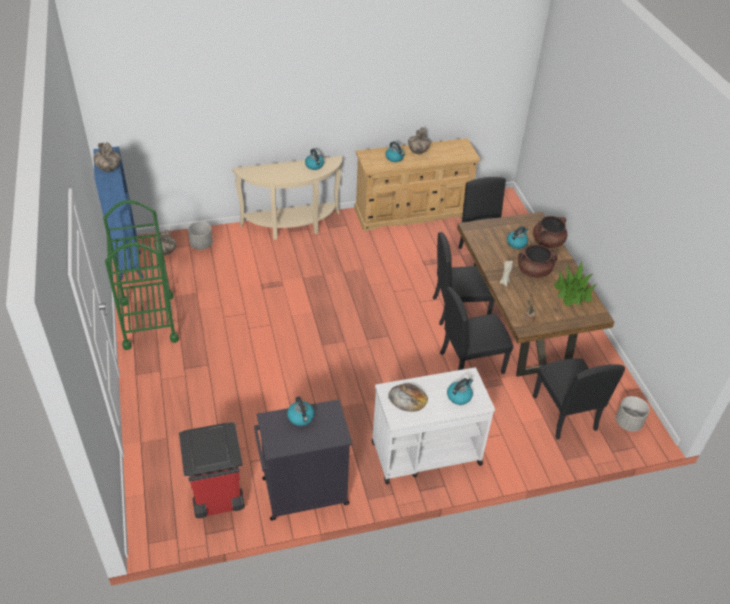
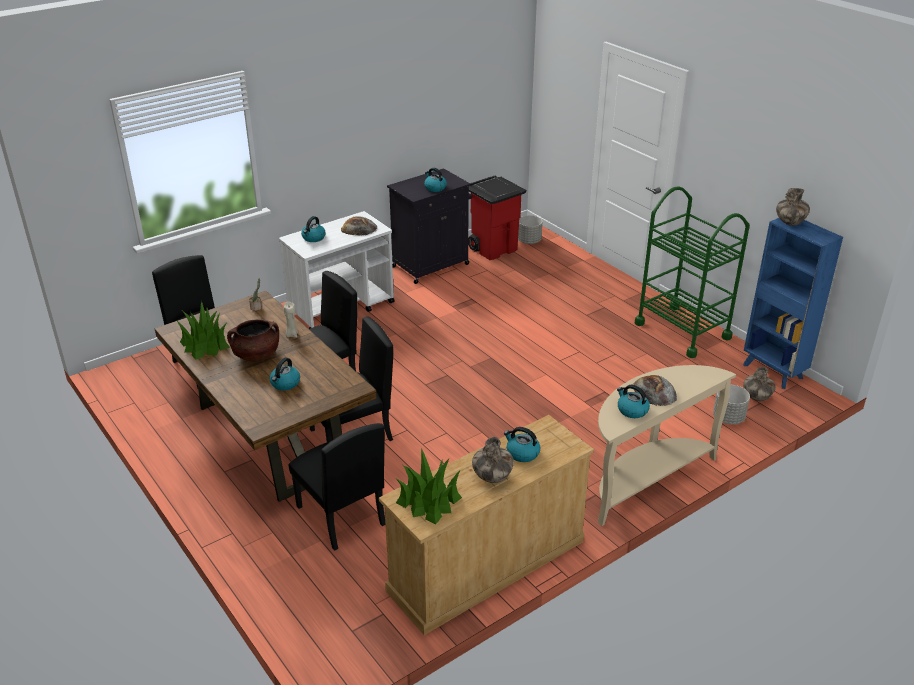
camera: 160 degrees right, 10 degrees down
brown cooking pot [533,216,567,248] -> none
grey planter [616,396,650,432] -> grey planter moved to [518,215,542,244]
none -> potted plant [396,448,462,524]
none -> bread [633,375,677,406]

